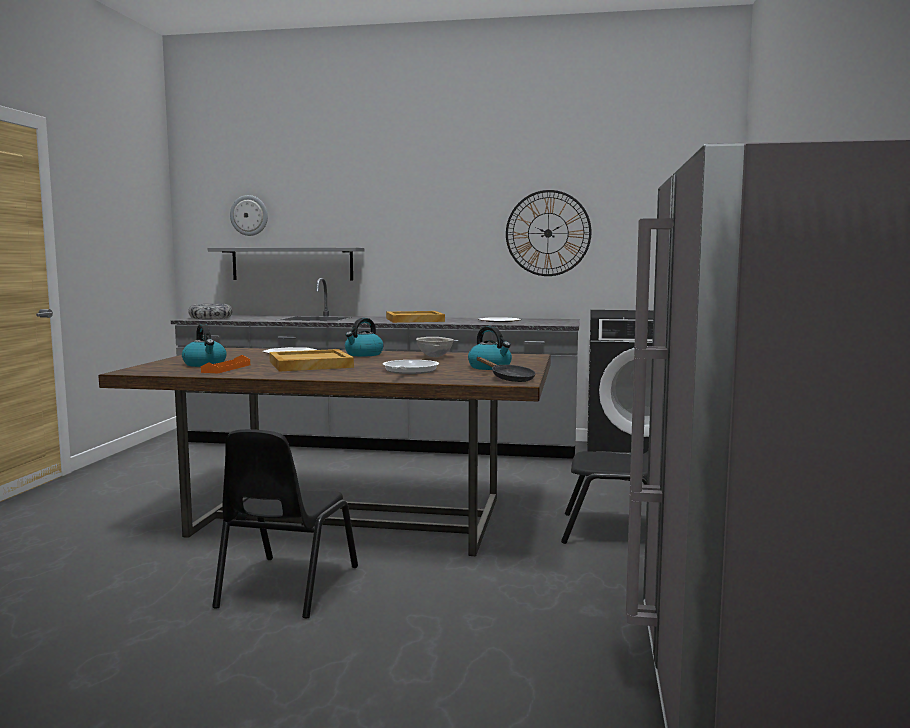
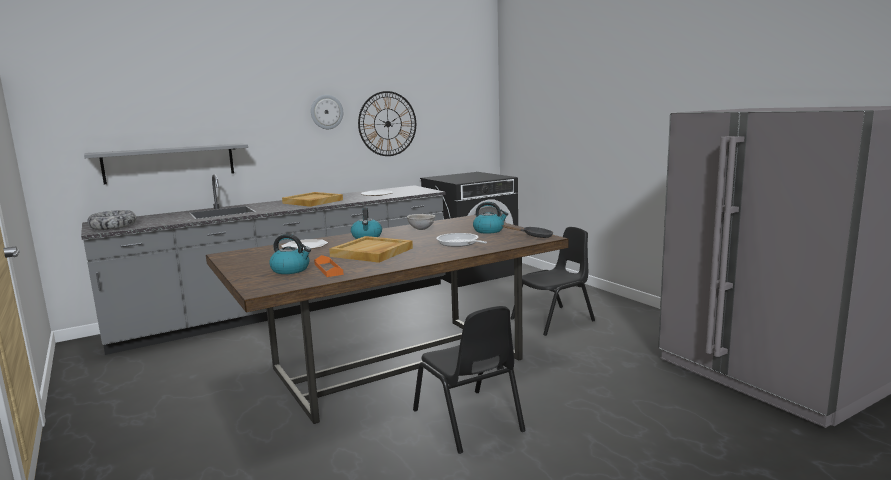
camera: 40 degrees left, 5 degrees up
wall clock [230,195,268,236] -> wall clock moved to [311,95,343,129]

